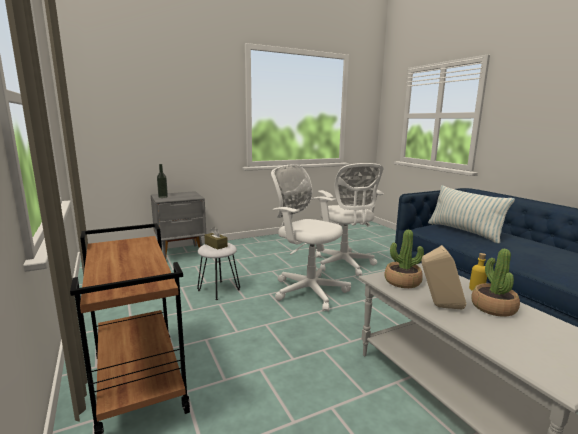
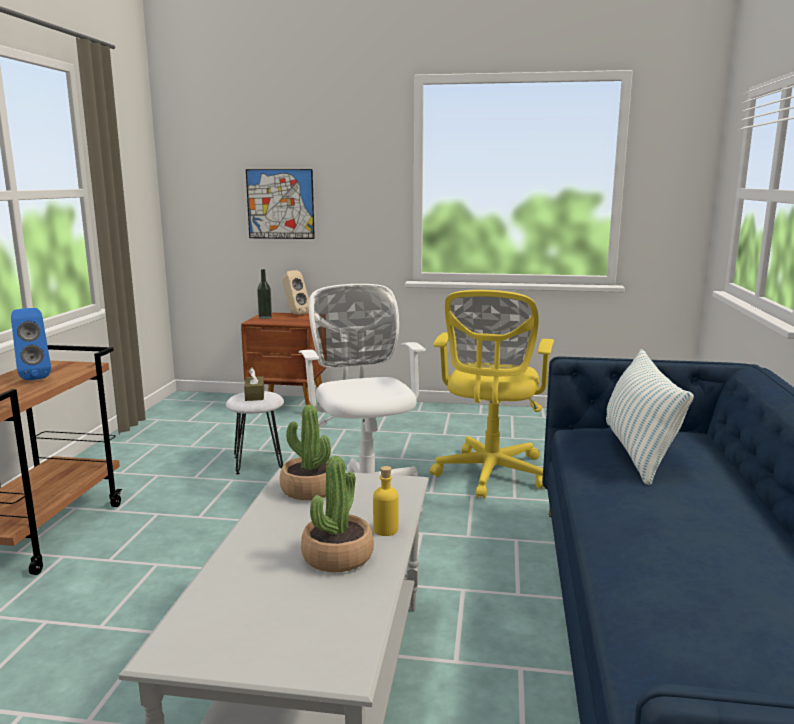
camera: 35 degrees right, 0 degrees up
grey nightstand [151,191,206,259] -> brown nightstand [241,313,327,405]
white office chair [315,163,384,277] -> yellow office chair [430,290,554,499]
beige speaker [421,245,466,310] -> beige speaker moved to [282,270,309,315]
none -> blue speaker [11,308,51,380]
none -> picture [246,169,315,239]

